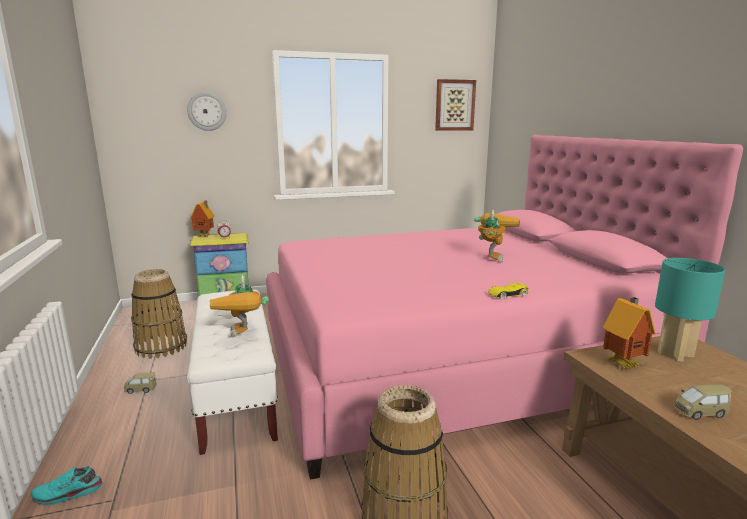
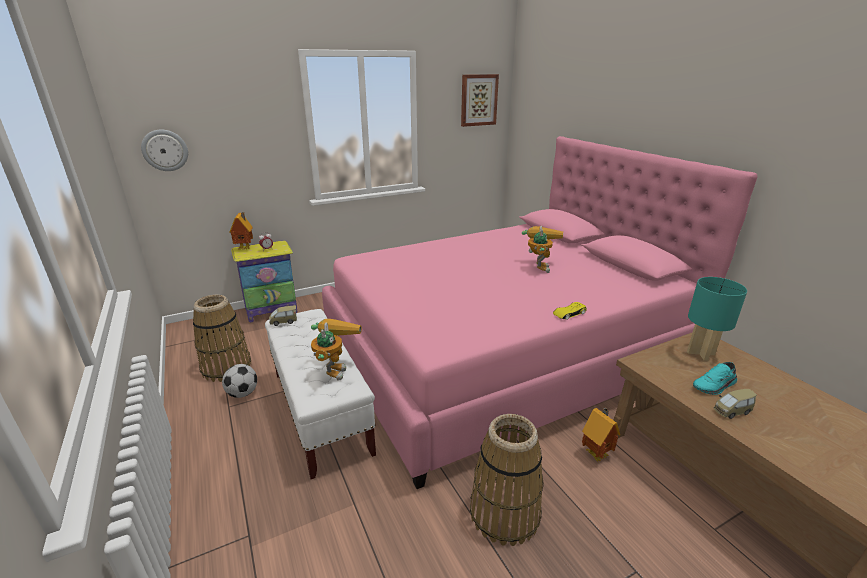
camera: 10 degrees left, 10 degrees up
turquoise shoe [30,466,103,506] -> turquoise shoe moved to [693,362,737,395]
toy car [124,372,156,394] -> toy car moved to [269,305,297,326]
wall clock [187,92,227,131] -> wall clock moved to [141,130,188,171]
toy robot [210,275,269,337] -> toy robot turned 150 degrees counterclockwise [311,319,362,380]
toy house [603,297,656,369] -> toy house moved to [582,408,620,462]
none -> football [222,364,257,398]

